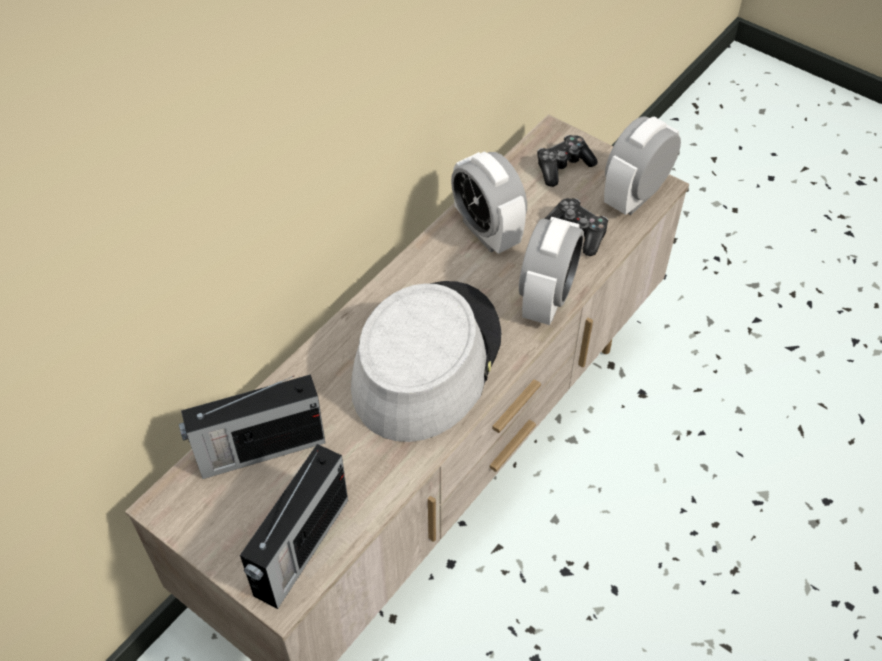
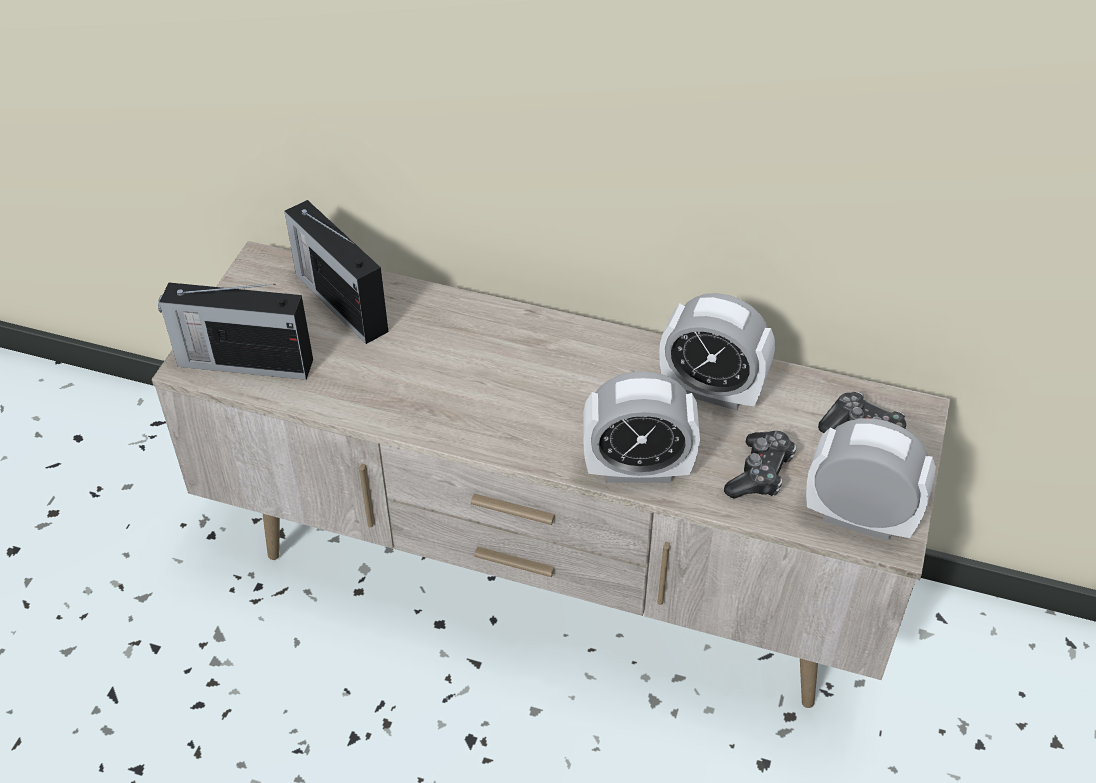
camera: 70 degrees right, 5 degrees down
grey hat [351,281,502,442] -> none
alarm clock [451,151,527,254] -> alarm clock turned 105 degrees counterclockwise [659,293,775,411]

